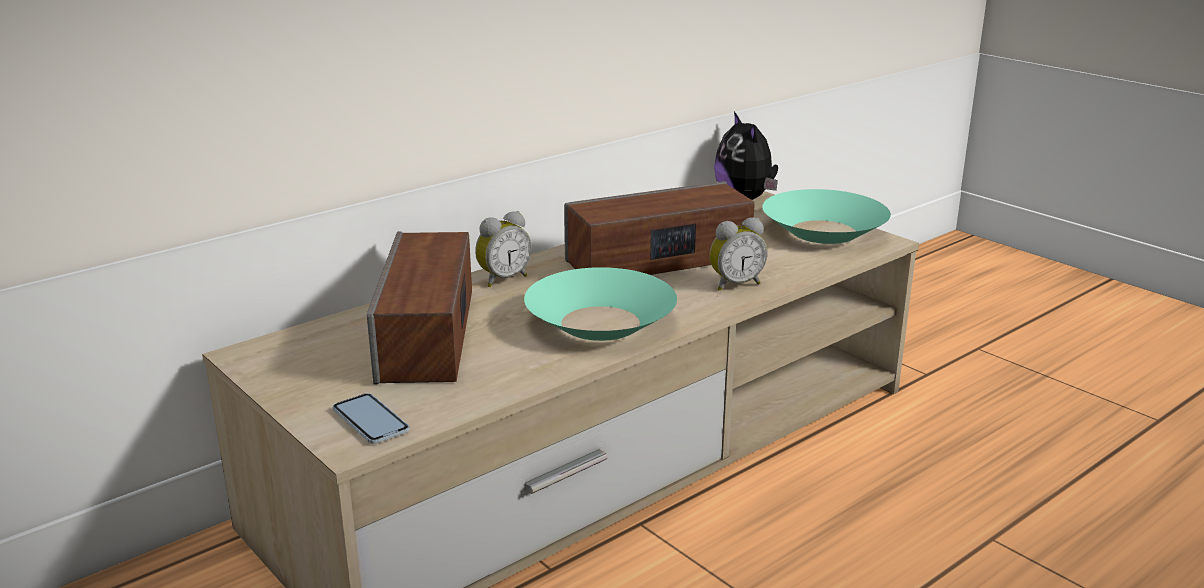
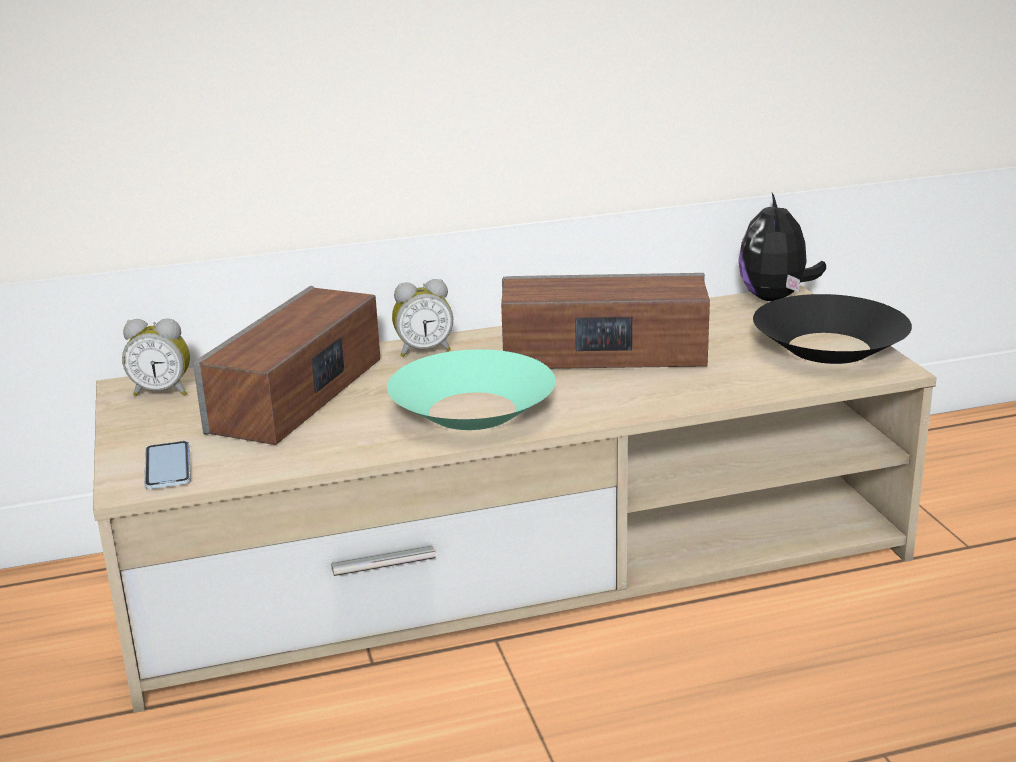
camera: 25 degrees right, 0 degrees up
alarm clock [709,217,768,291] -> alarm clock moved to [122,318,190,396]
turquoise bowl [762,189,891,244] -> black bowl [753,294,912,364]

